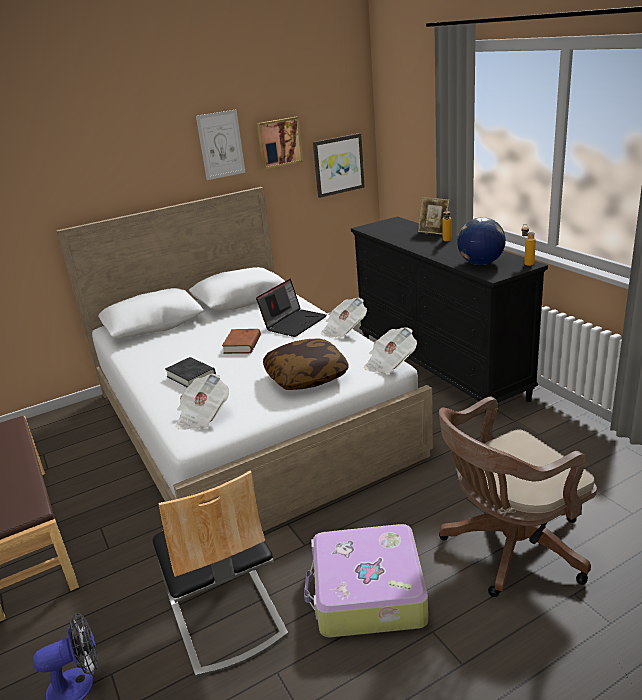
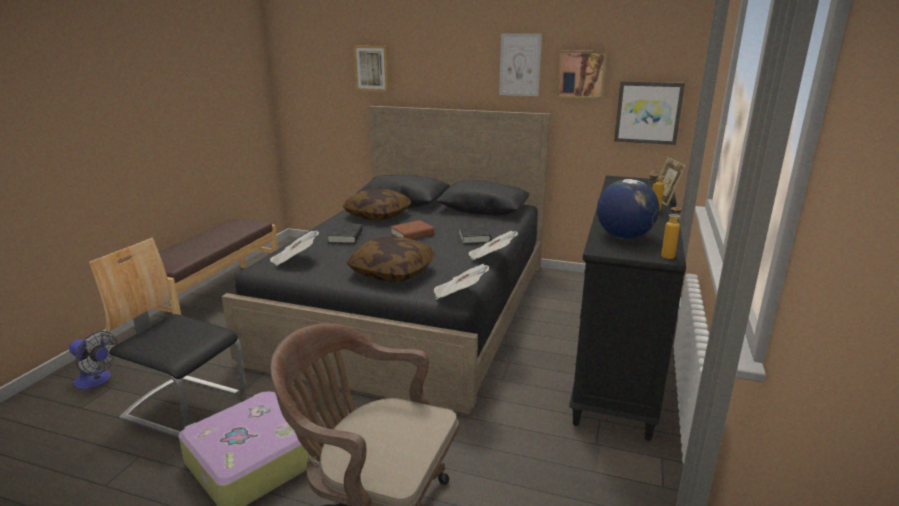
camera: 45 degrees right, 5 degrees down
white bed [56,187,433,531] -> black bed [222,106,550,415]
chair [153,470,289,677] -> chair turned 90 degrees clockwise [89,238,246,439]
laptop [256,279,327,337] -> black book [458,223,491,244]
none -> pillow [343,189,411,220]
none -> picture [353,45,389,92]

